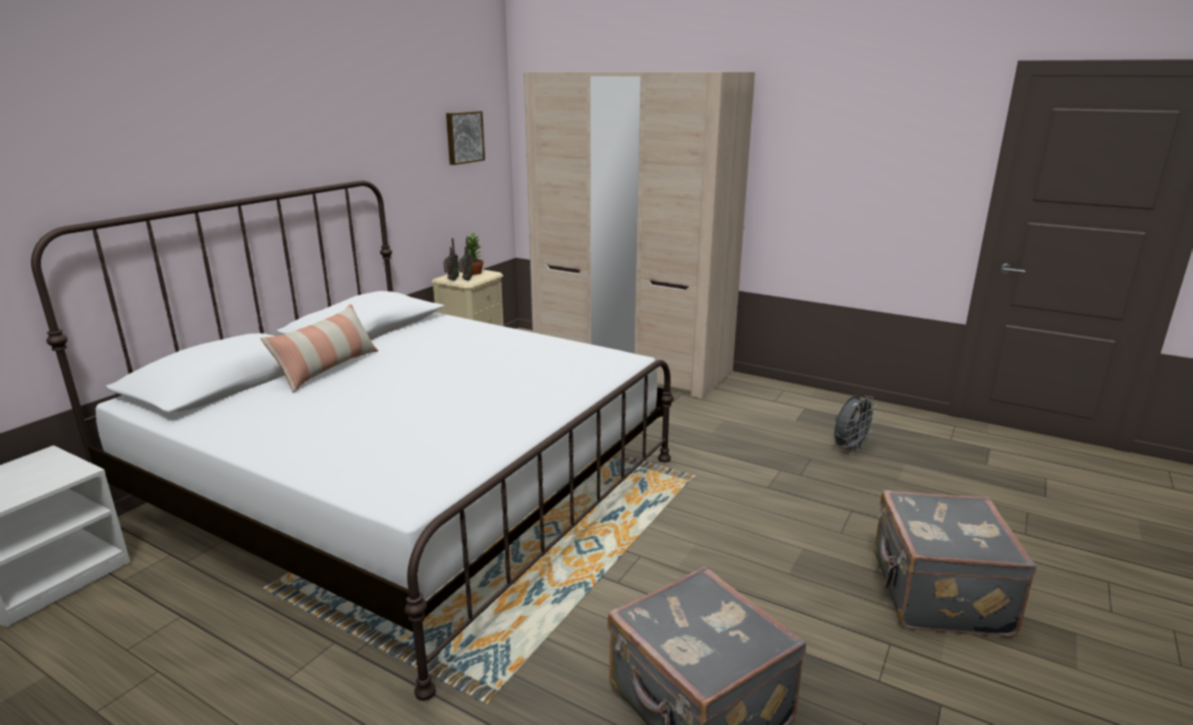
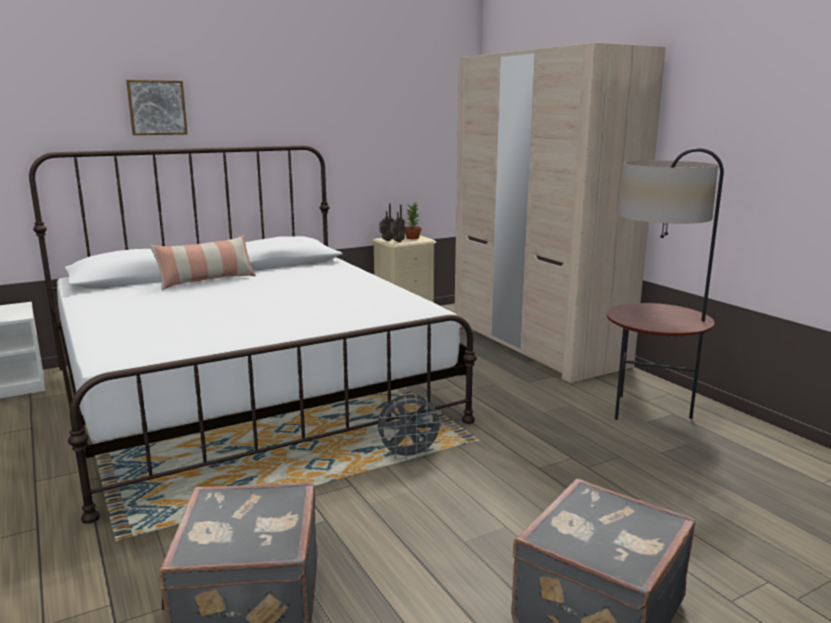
camera: 30 degrees right, 5 degrees down
picture [446,111,485,165] -> picture moved to [126,80,187,135]
grey fan [834,396,877,454] -> grey fan moved to [376,394,444,461]
none -> floor lamp [607,148,724,420]

